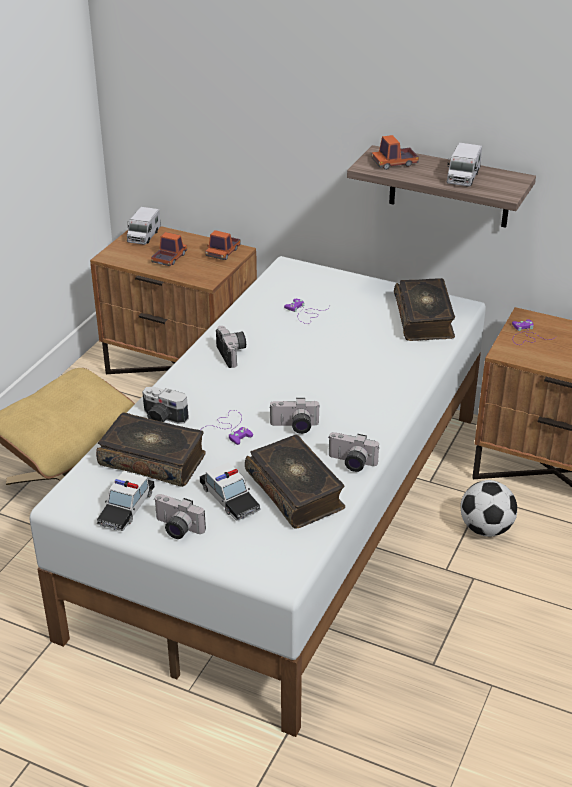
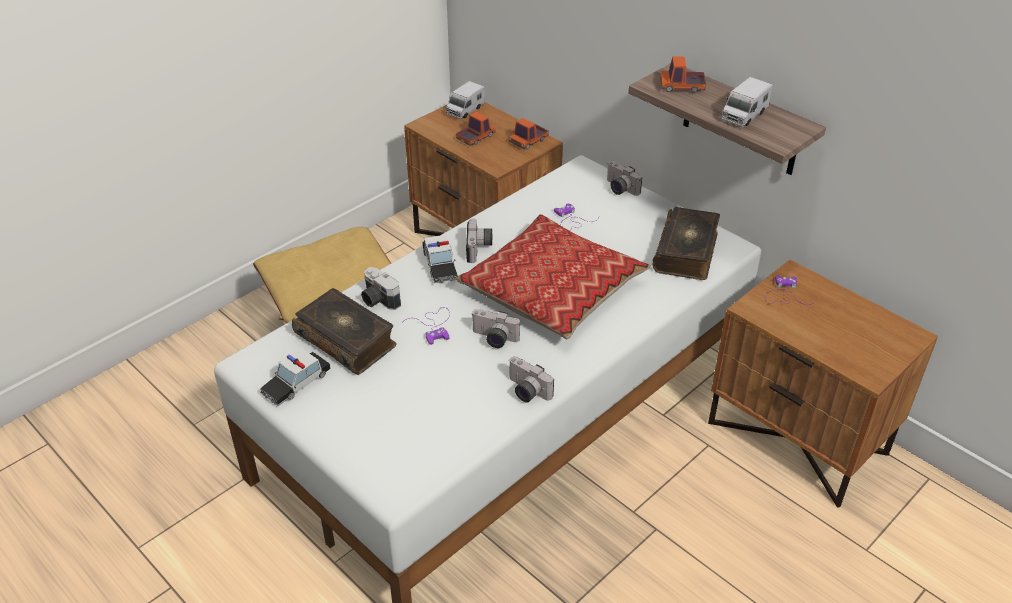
camera: 20 degrees right, 5 degrees up
camera [154,494,206,539] -> camera moved to [607,161,642,196]
toy car [200,462,261,521] -> toy car moved to [423,235,458,283]
book [245,435,345,529] -> none
football [461,480,517,537] -> none
none -> pillow [455,214,651,339]

